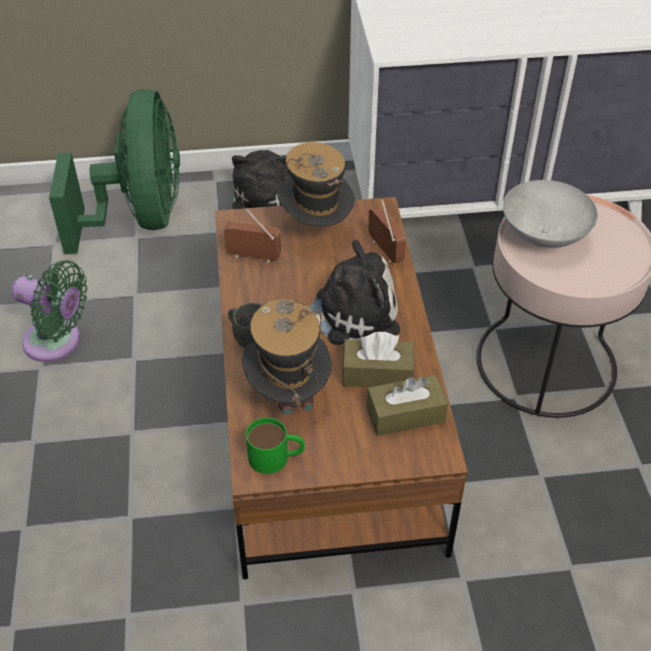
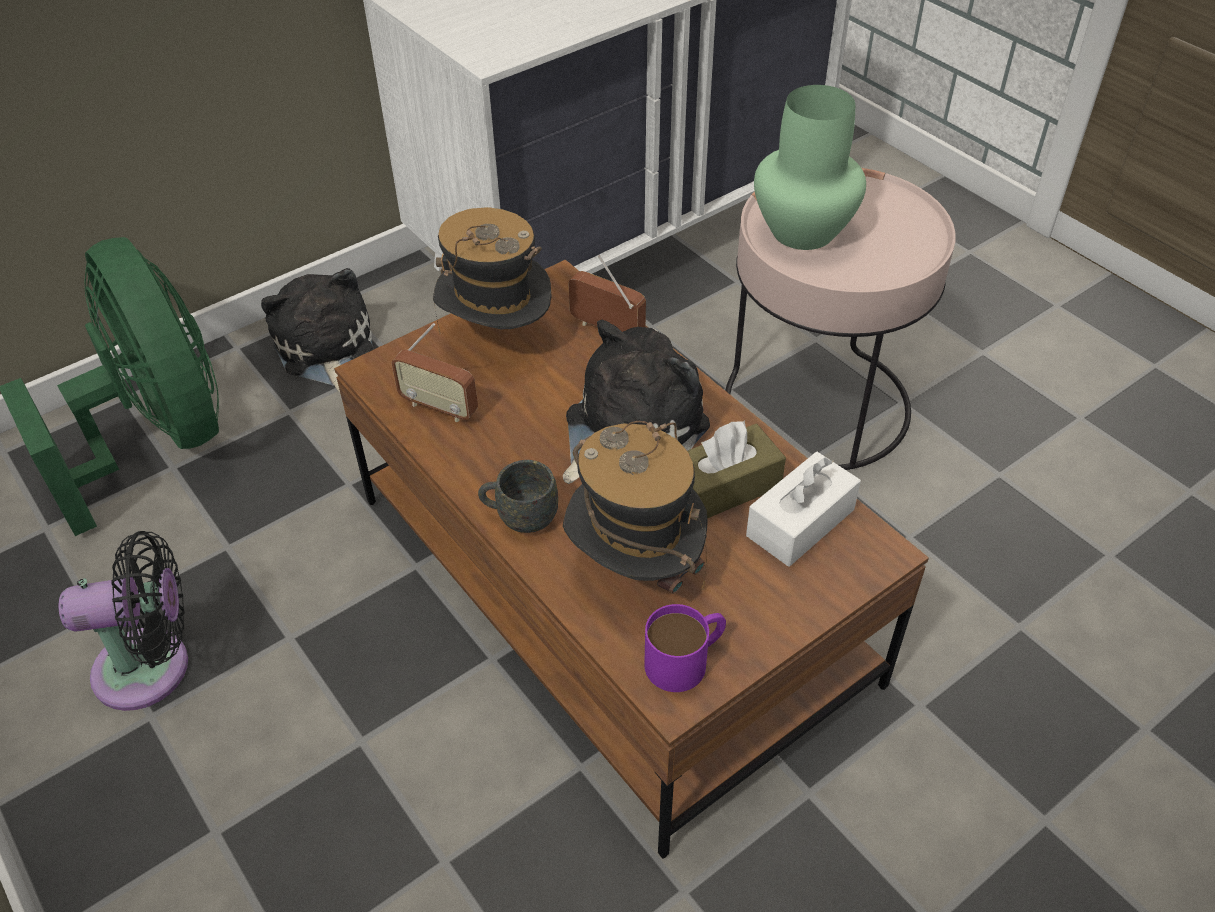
camera: 30 degrees left, 0 degrees up
green fan [12,260,88,362] -> black fan [58,531,188,711]
radio [223,209,281,263] -> radio turned 135 degrees counterclockwise [392,323,478,423]
green mug [246,418,305,474] -> purple mug [644,604,726,692]
brown tissue box [367,375,448,436] -> white tissue box [746,452,861,567]
grey bowl [503,180,598,248] -> green vase [754,85,866,250]

